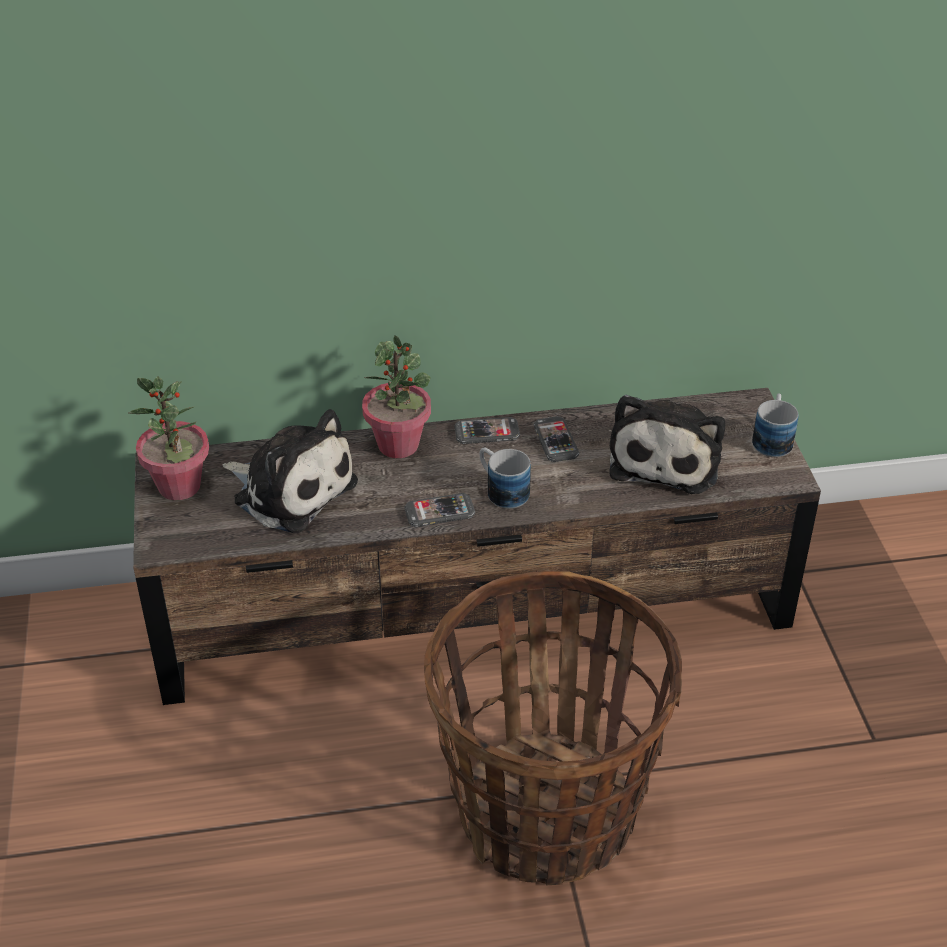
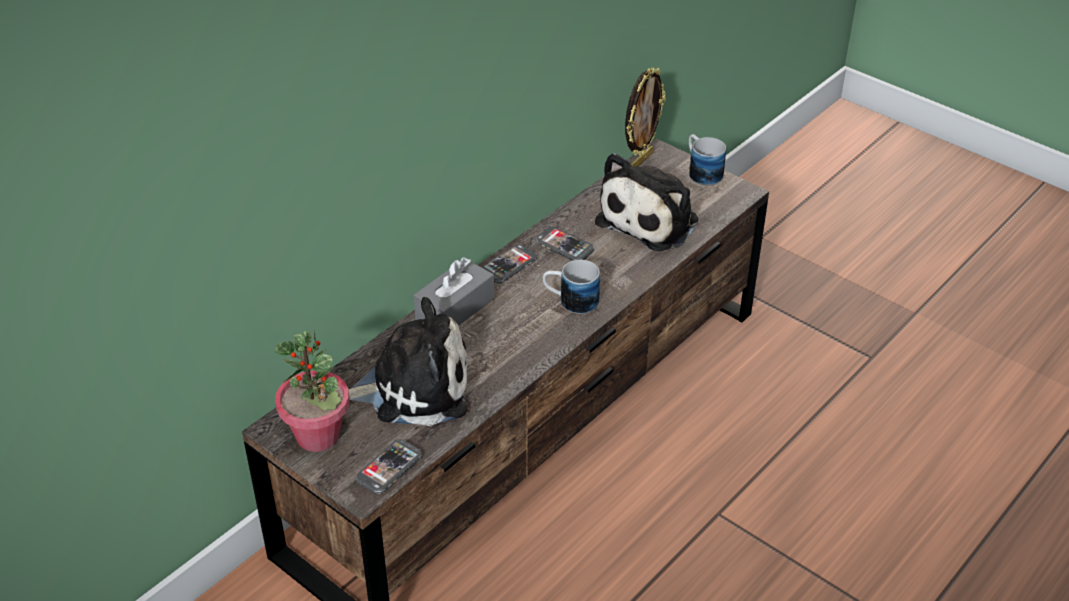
camera: 40 degrees left, 0 degrees up
potted plant [362,335,431,458] -> grey tissue box [414,257,494,326]
phone [404,493,475,527] -> phone moved to [356,439,422,494]
basket [424,571,682,885] -> none
plush toy [609,394,725,494] -> plush toy turned 60 degrees clockwise [595,153,699,251]
none -> picture frame [625,67,666,166]

